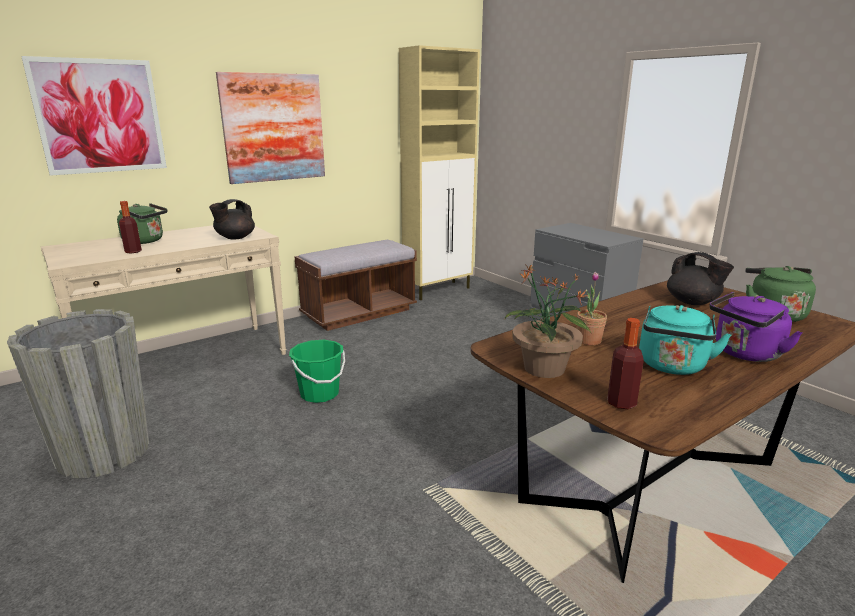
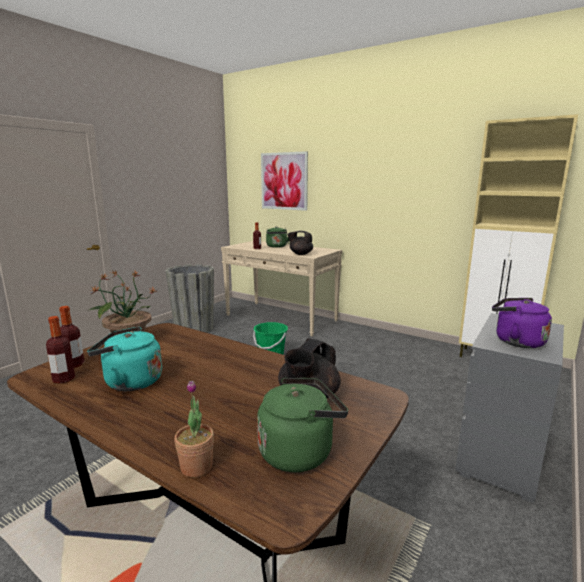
camera: 70 degrees right, 5 degrees down
picture [216,72,325,184] -> none
brown bench [294,240,417,331] -> none
potted plant [577,272,607,345] -> potted plant moved to [174,381,214,477]
purple kettle [709,292,802,362] -> purple kettle moved to [492,298,552,348]
none -> bottle [46,316,75,384]

